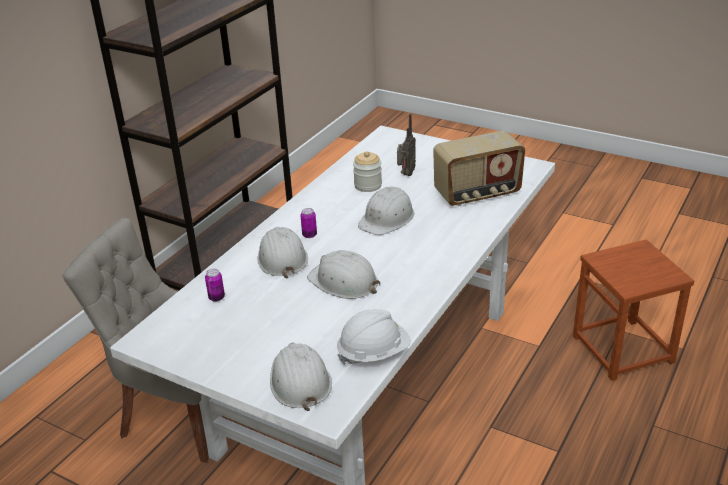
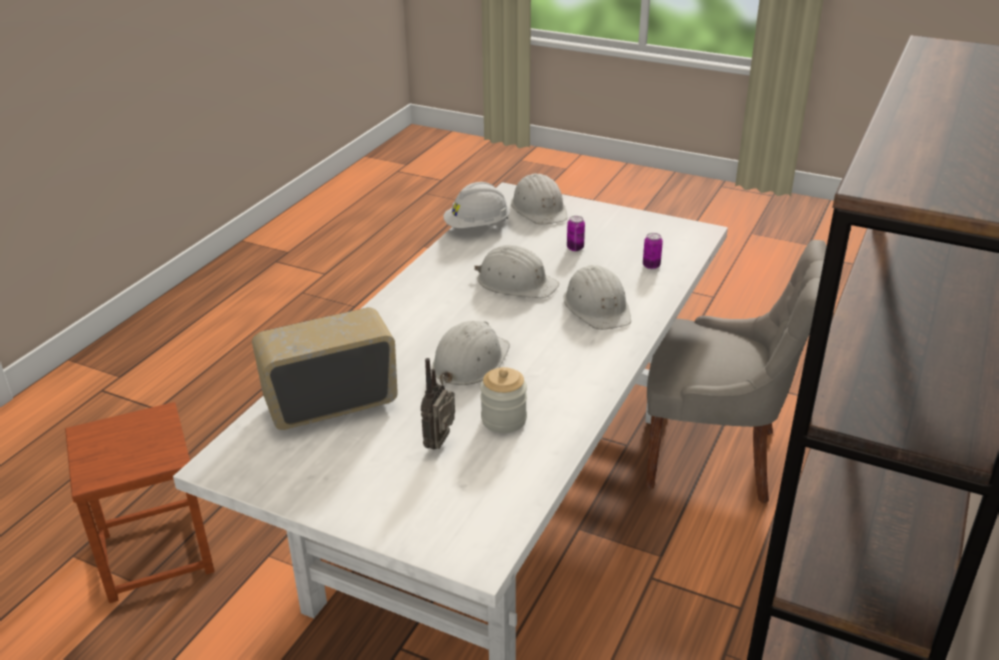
camera: 175 degrees right, 0 degrees up
can [300,208,317,238] -> can moved to [567,216,585,251]

